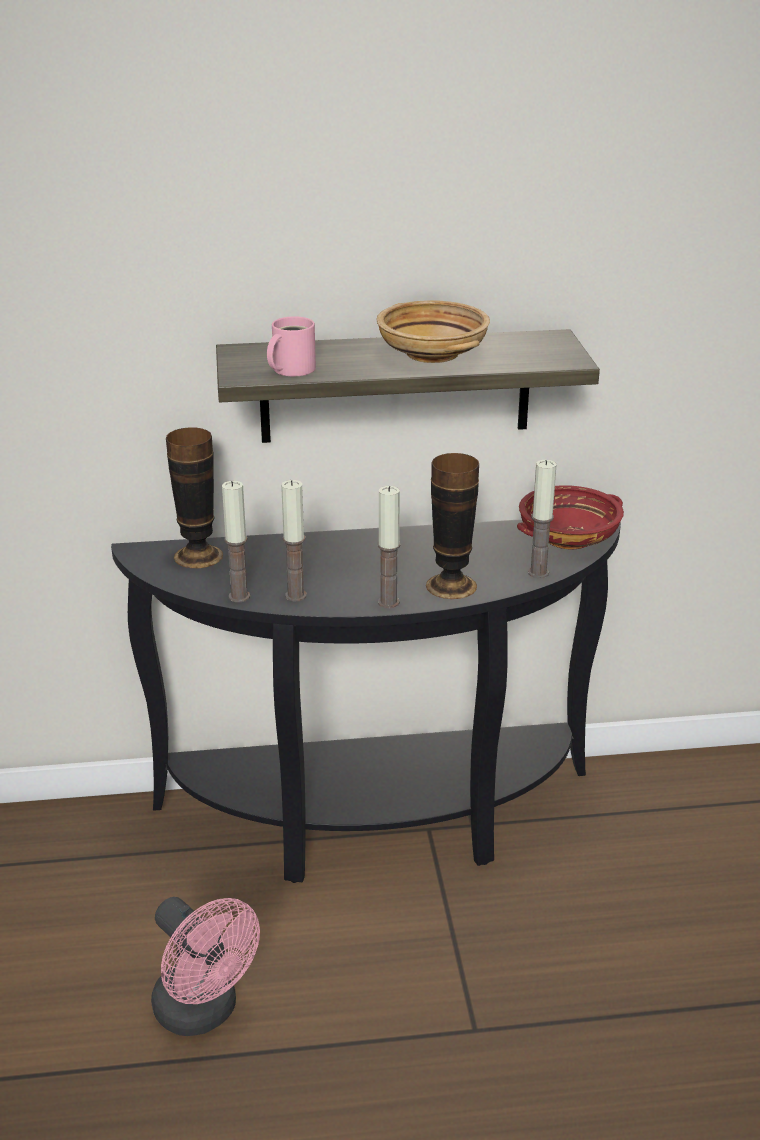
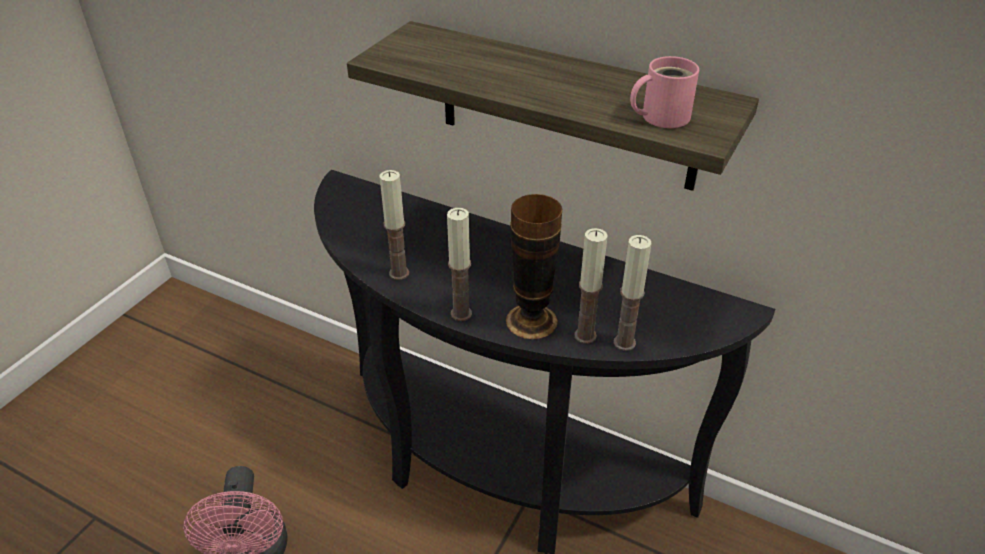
camera: 35 degrees right, 10 degrees up
vase [166,427,223,568] -> none
candle [222,481,250,602] -> candle moved to [575,228,608,344]
pink mug [267,316,316,376] -> pink mug moved to [630,56,699,128]
beige bowl [376,300,490,363] -> none
red bowl [517,485,624,549] -> none

